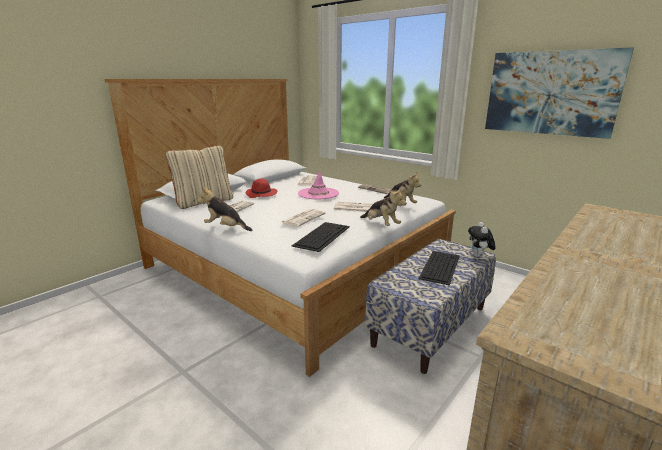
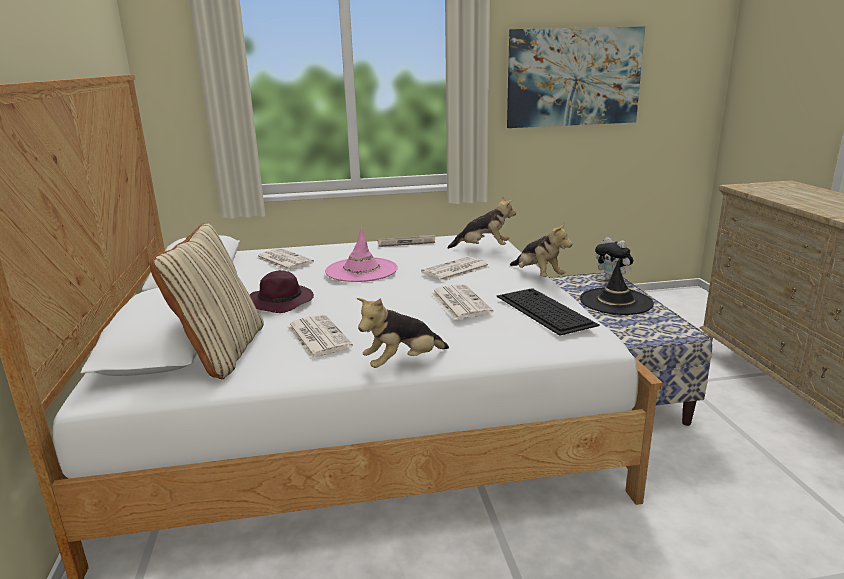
camera: 50 degrees left, 0 degrees up
red hat [246,179,277,198] -> purple hat [250,270,314,313]
plush toy [360,189,406,226] -> plush toy turned 60 degrees clockwise [510,221,572,277]
keyboard [419,251,460,286] -> black hat [580,260,654,315]

